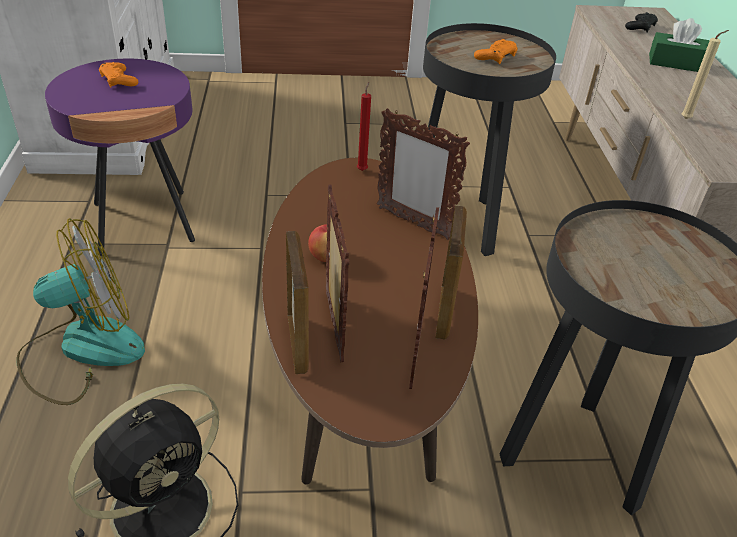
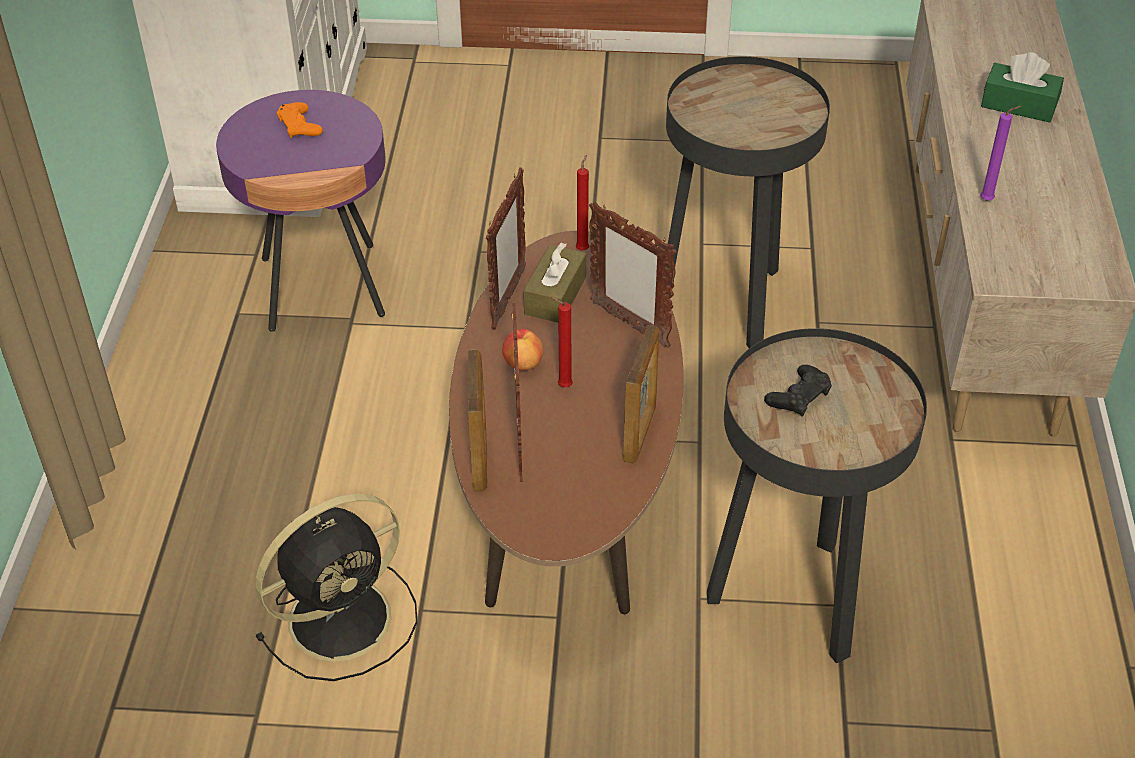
camera: 10 degrees right, 5 degrees up
fan [16,218,145,405] -> none
picture frame [409,207,439,389] -> picture frame moved to [486,167,526,330]
orange game controller [474,39,518,64] -> none
black game controller [625,12,658,32] -> black game controller moved to [764,365,832,416]
beige candle [682,30,729,119] -> purple candle [980,106,1021,201]
none -> brown tissue box [523,242,586,323]
none -> red candle [551,297,573,387]

